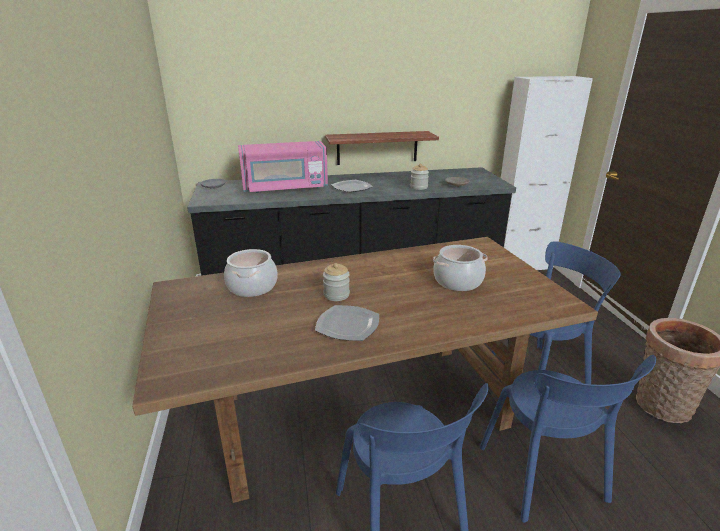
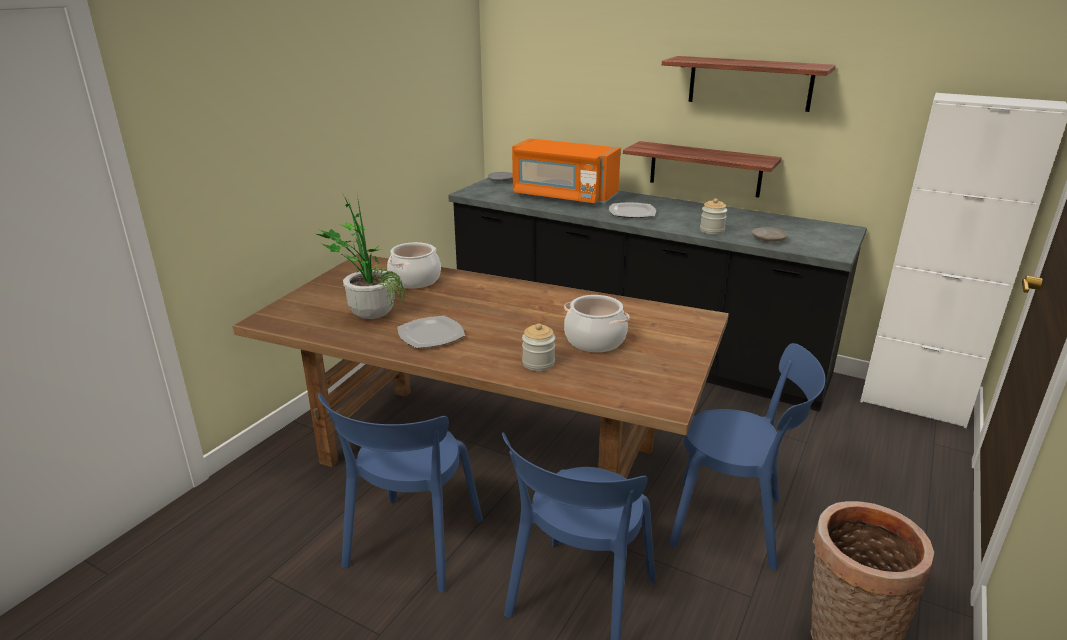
camera: 40 degrees right, 0 degrees up
pink microwave [238,141,328,193] -> orange microwave [512,138,621,205]
jar [323,263,350,301] -> jar moved to [522,323,555,371]
none -> potted plant [317,195,407,319]
none -> shelf [662,56,836,112]

